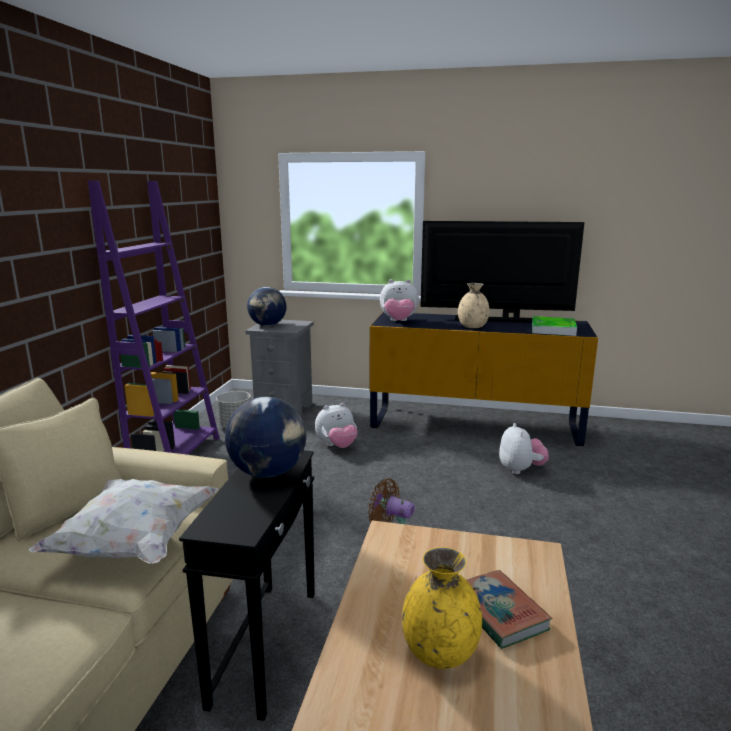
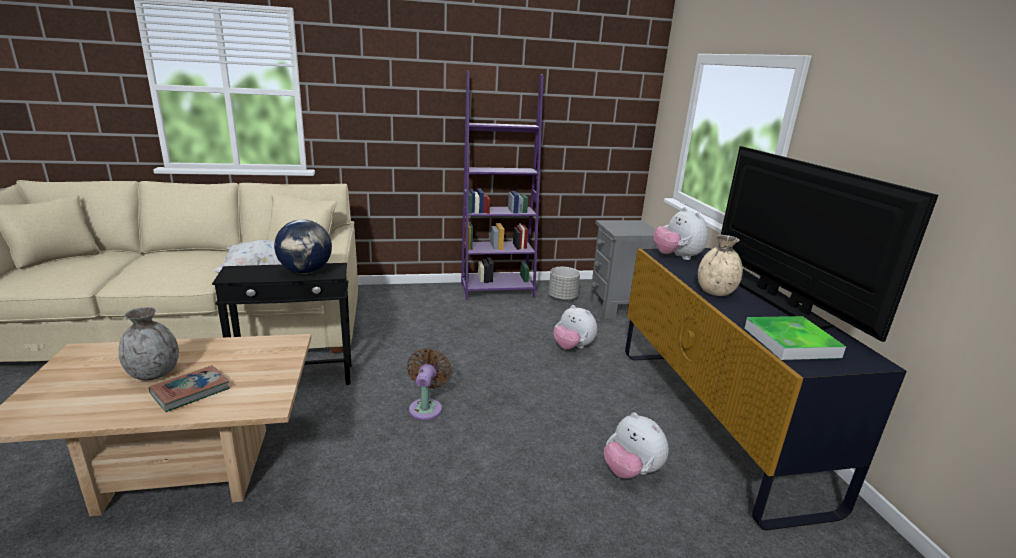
camera: 65 degrees right, 5 degrees up
globe [247,287,287,326] -> none
yellow vase [402,547,482,669] -> grey vase [119,307,179,380]
plush toy [499,423,549,474] -> plush toy turned 75 degrees clockwise [604,412,669,479]

